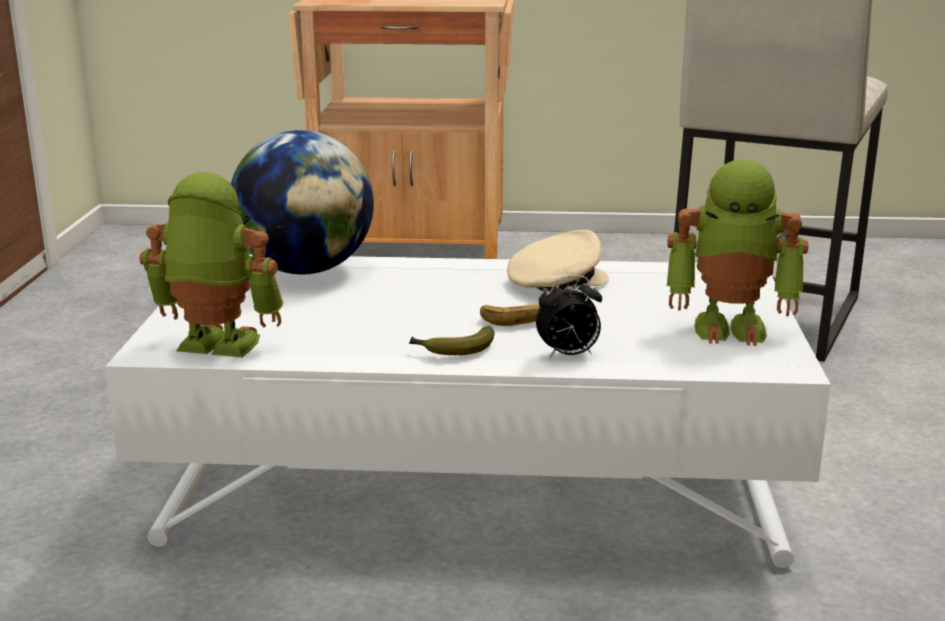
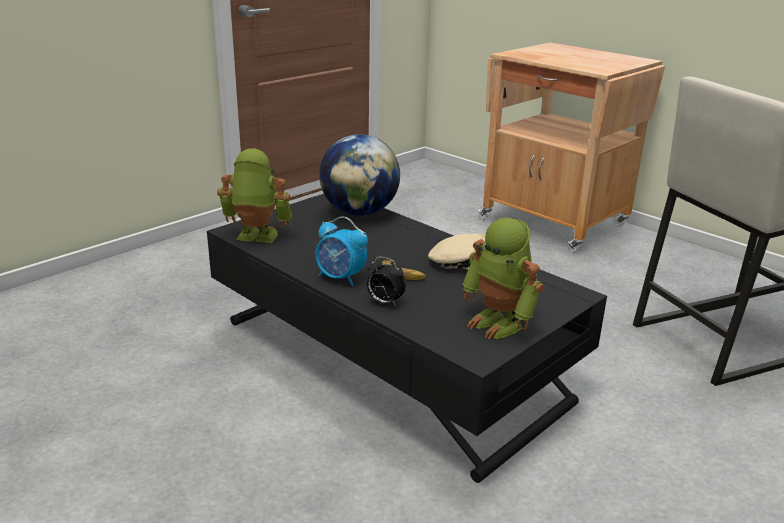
camera: 40 degrees right, 5 degrees up
white coffee table [105,254,831,568] -> black coffee table [207,194,607,483]
toy robot [139,172,283,357] -> toy robot turned 45 degrees counterclockwise [217,148,292,243]
banana [409,326,495,355] -> alarm clock [315,216,368,286]

